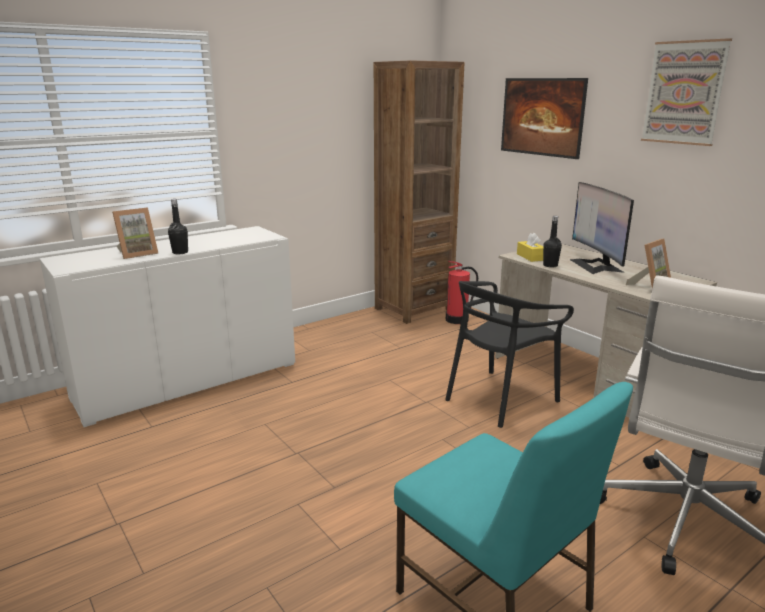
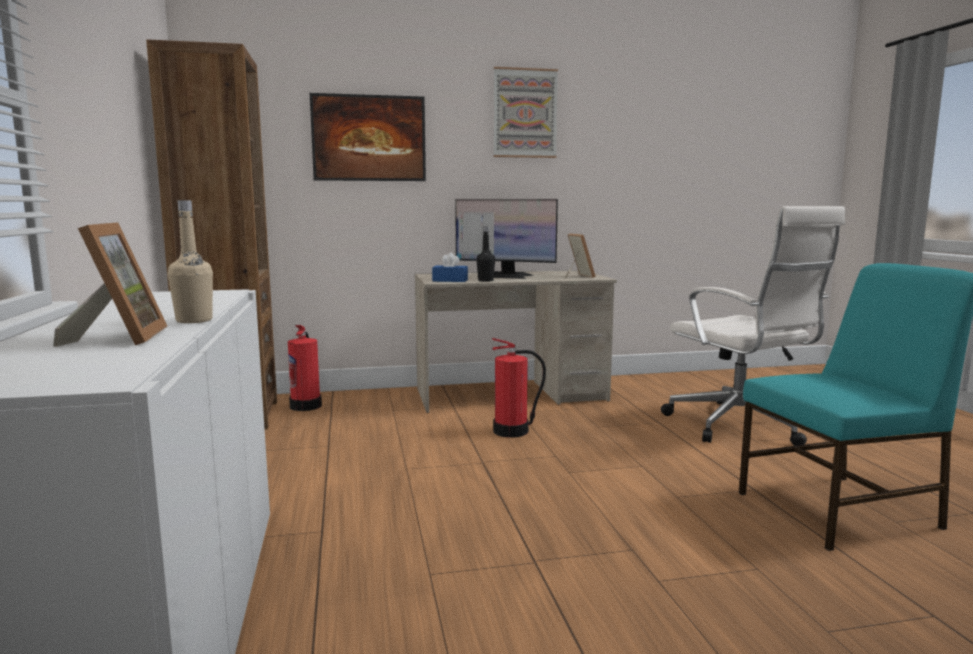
camera: 65 degrees left, 10 degrees down
black bottle [168,199,188,254] -> beige bottle [168,200,213,323]
black chair [445,281,574,428] -> fire extinguisher [492,338,546,438]
yellow tissue box [517,233,543,262] -> blue tissue box [432,252,468,282]

